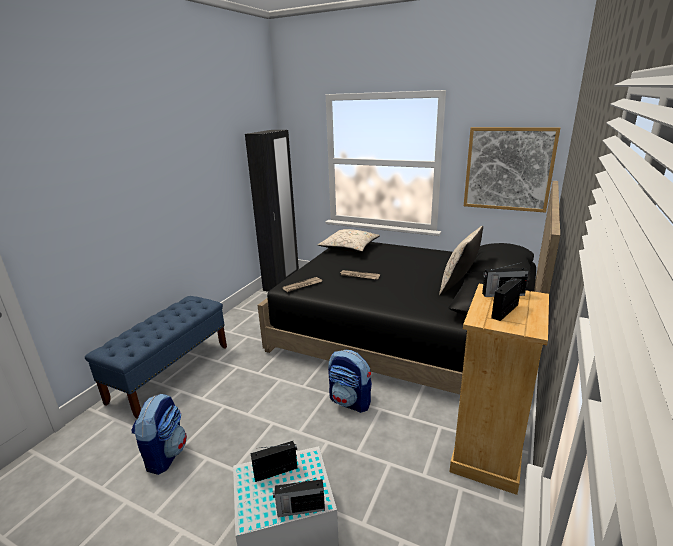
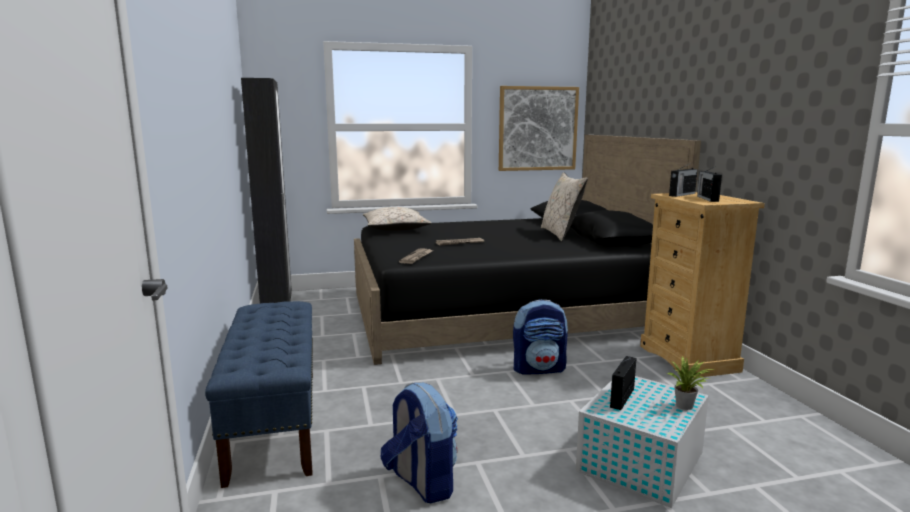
camera: 40 degrees left, 10 degrees down
radio [273,478,325,517] -> potted plant [667,356,714,410]

